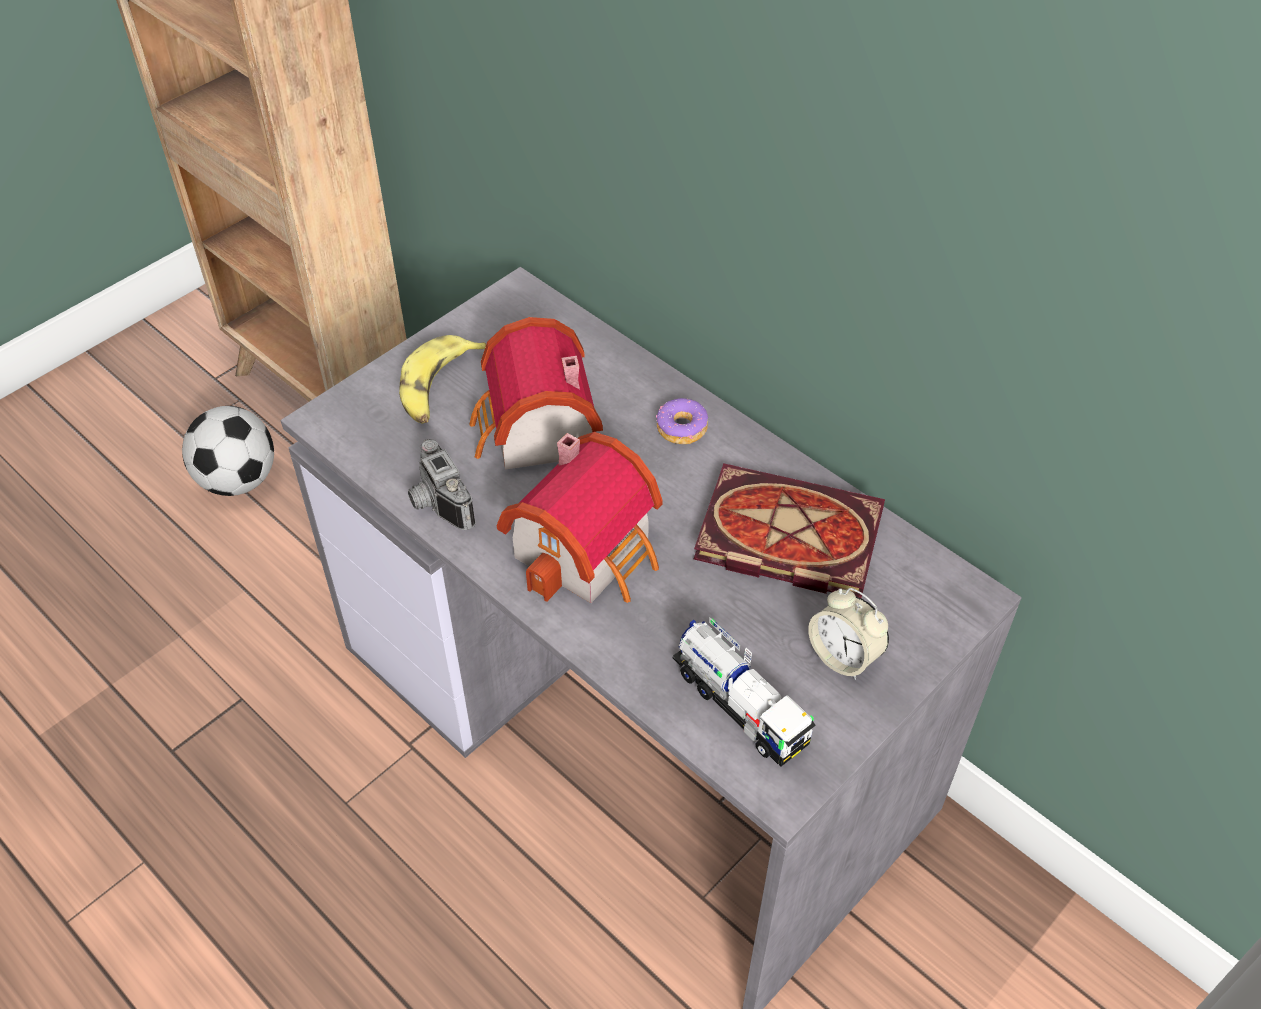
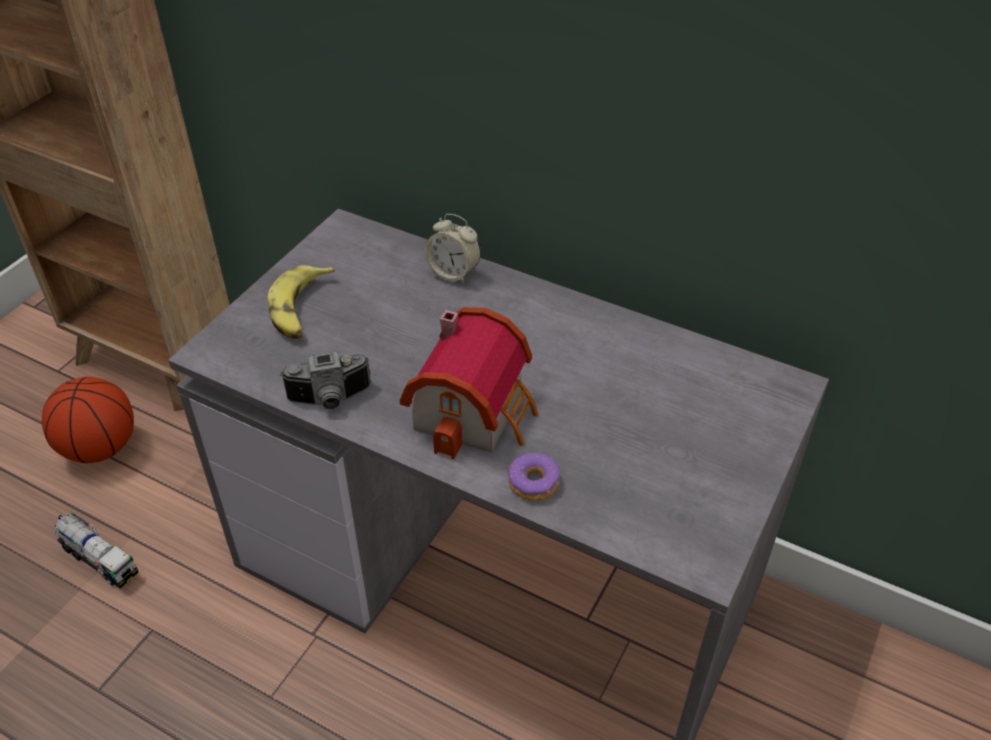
camera: 15 degrees left, 5 degrees down
football [182,406,274,496] -> basketball [42,377,134,463]
camera [408,439,476,530] -> camera turned 60 degrees counterclockwise [280,351,371,410]
toy house [469,317,603,469] -> none
donut [656,398,708,444] -> donut moved to [508,453,560,501]
toy truck [672,617,816,767] -> toy truck moved to [54,512,139,588]
book [694,463,885,598] -> none
alarm clock [808,588,889,680] -> alarm clock moved to [424,214,481,284]

